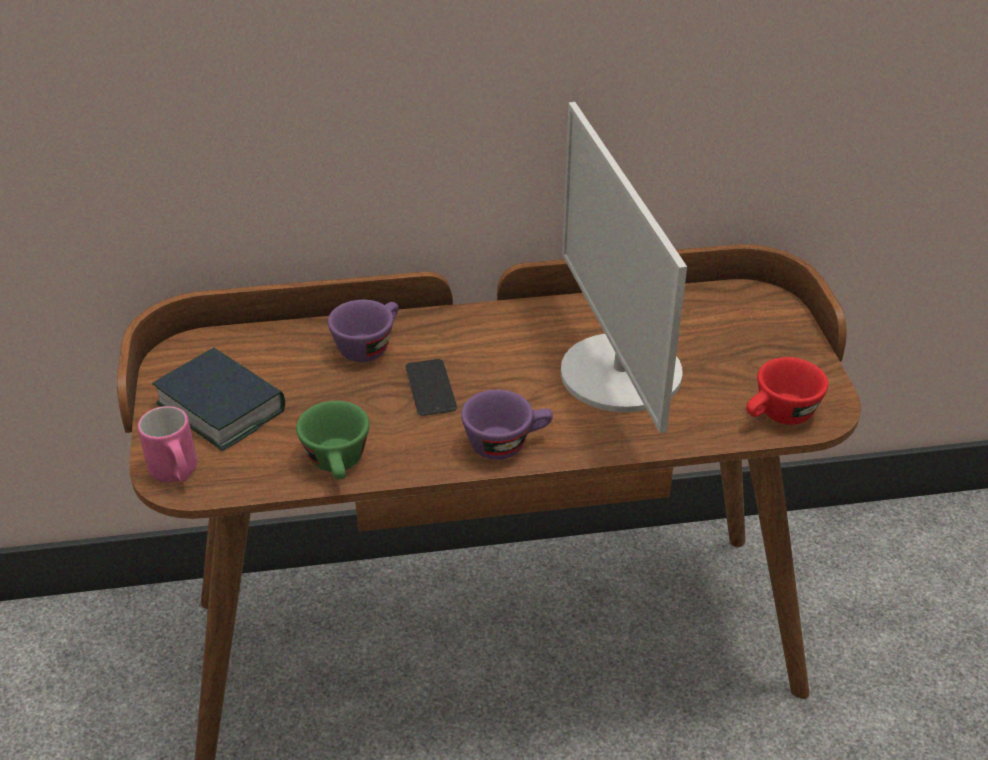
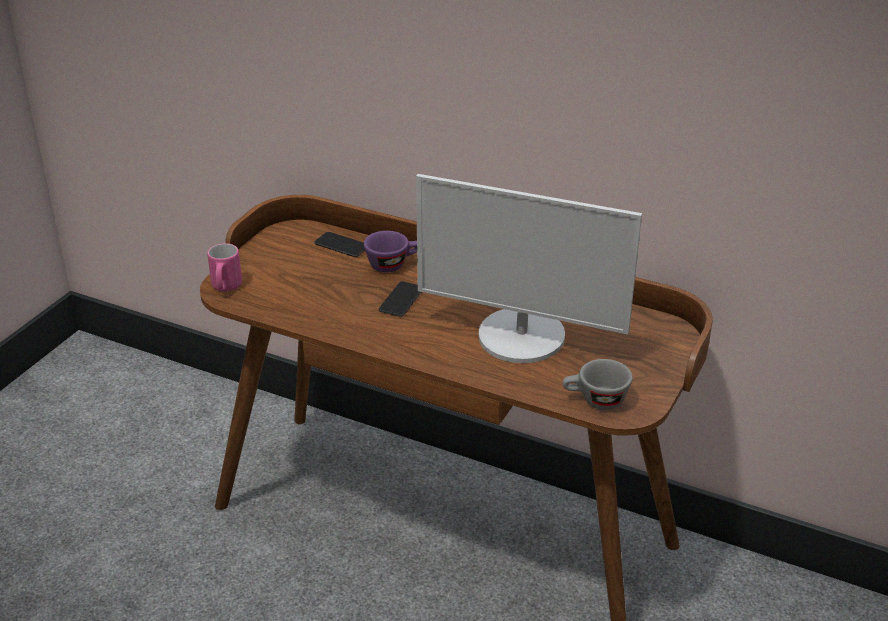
camera: 35 degrees right, 5 degrees down
book [152,347,285,451] -> none
green cup [296,401,369,479] -> none
purple cup [461,390,553,460] -> none
monitor [561,102,687,433] -> monitor turned 90 degrees counterclockwise [416,174,642,363]
red cup [746,357,828,425] -> grey cup [563,359,633,410]
none -> phone [314,232,365,257]

